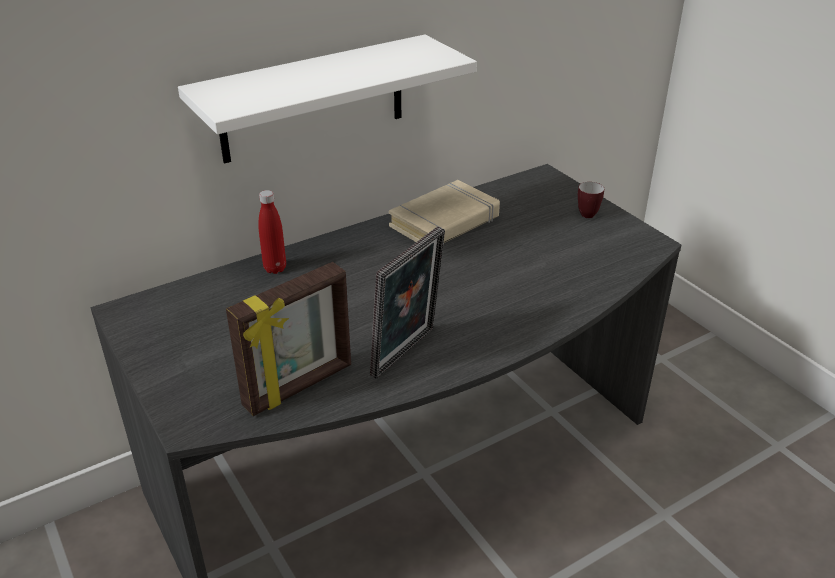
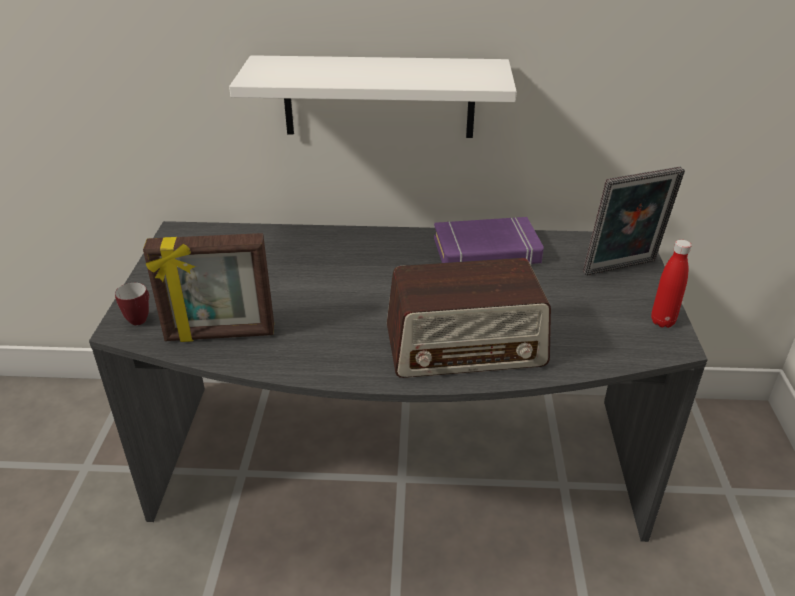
camera: 35 degrees right, 0 degrees up
red bottle [258,190,286,274] -> red bottle moved to [651,240,692,328]
picture frame [370,227,445,379] -> picture frame moved to [583,167,685,276]
beige book [389,180,500,246] -> purple book [434,217,544,265]
mug [578,182,604,218] -> mug moved to [115,283,149,325]
none -> radio [387,258,551,378]

